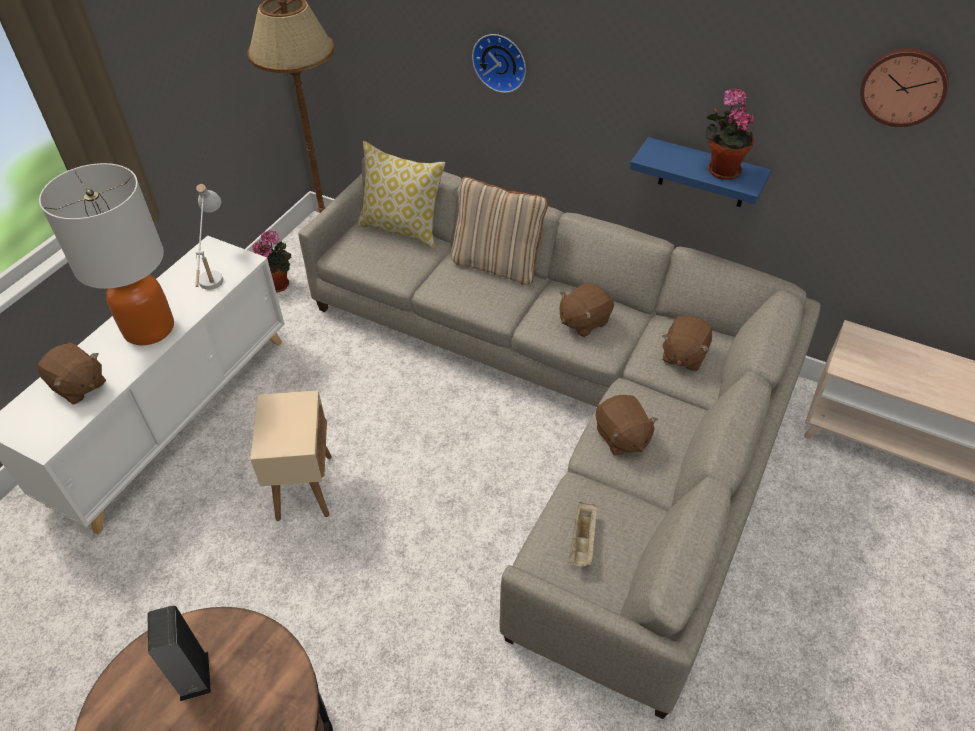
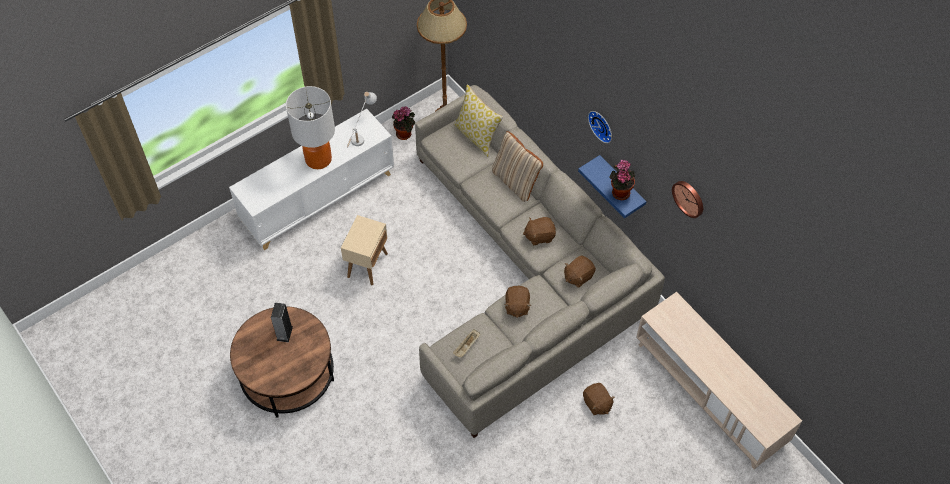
camera: 25 degrees right, 10 degrees up
brown plush toy [37,342,106,405] -> brown plush toy moved to [583,383,615,415]
wall clock [472,34,526,93] -> wall clock moved to [588,111,612,143]

